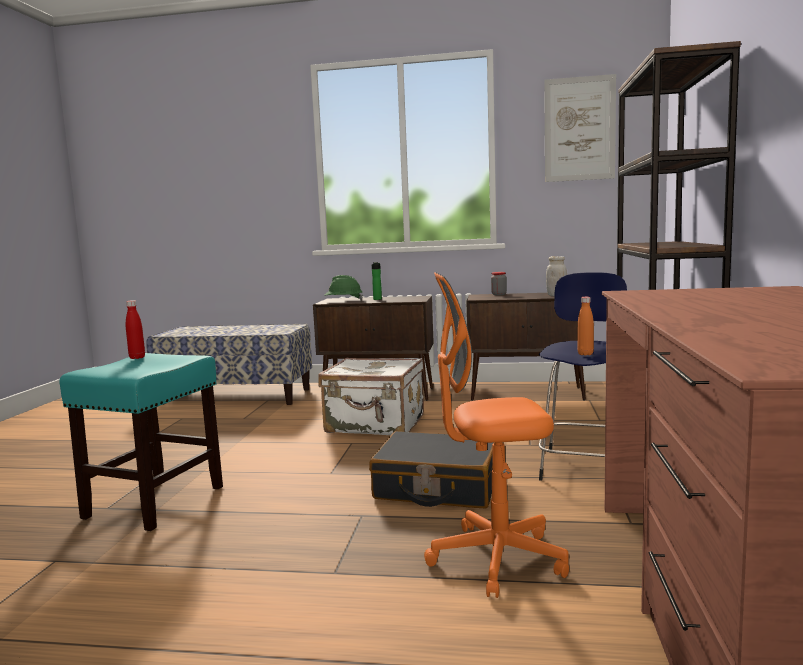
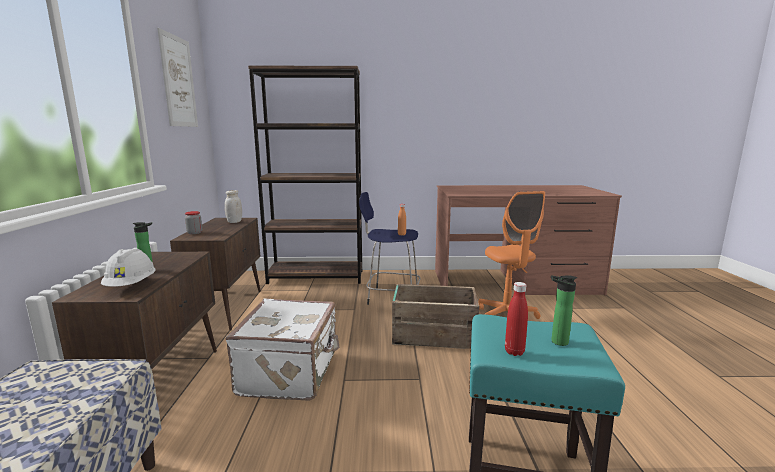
camera: 100 degrees left, 5 degrees up
green hard hat [325,275,363,300] -> white hard hat [101,248,155,287]
black suitcase [369,431,493,509] -> crate [392,284,479,349]
none -> bottle [551,275,577,346]

